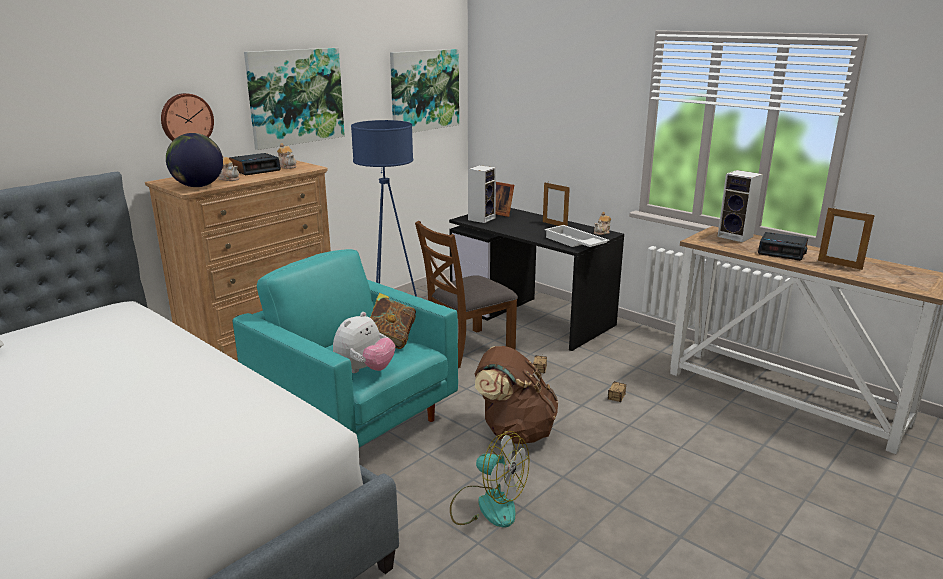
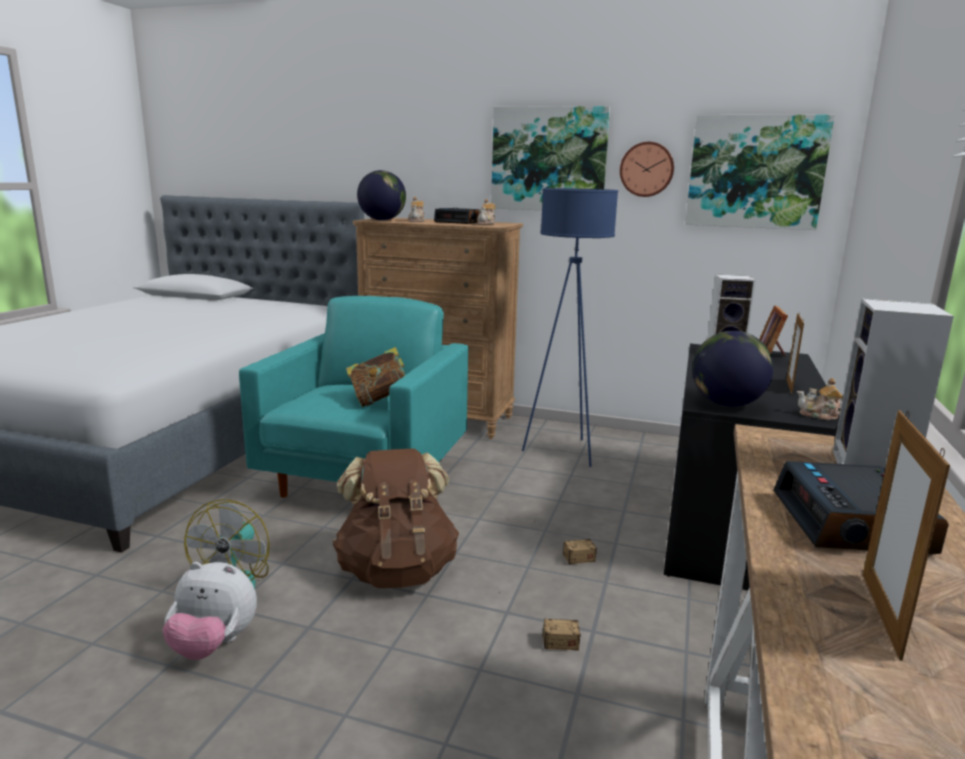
camera: 65 degrees right, 5 degrees down
wall clock [161,93,214,141] -> wall clock moved to [620,142,674,197]
plush toy [333,312,395,373] -> plush toy moved to [162,562,257,660]
brown chair [415,221,518,368] -> none
white tray [544,225,609,247] -> globe [692,331,774,407]

